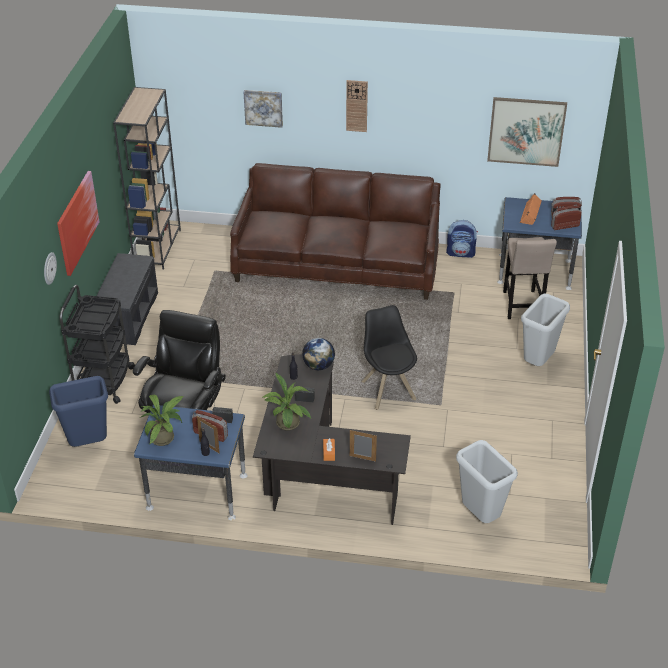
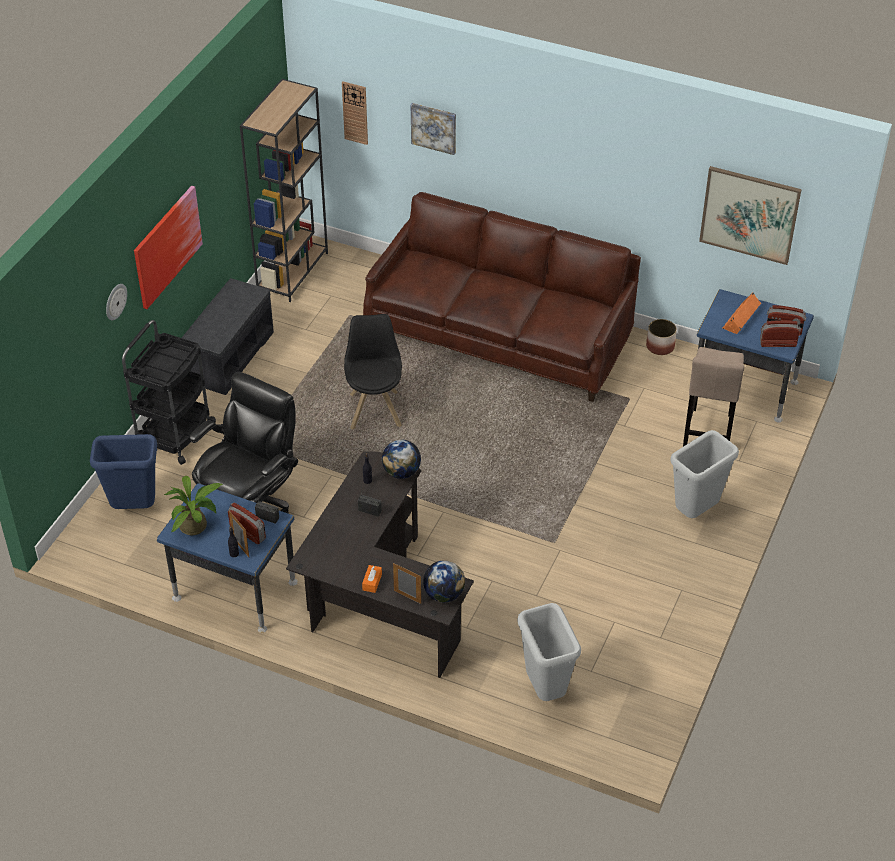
camera: 15 degrees right, 5 degrees up
potted plant [263,373,311,431] -> none
wall clock [346,80,368,132] -> wall clock moved to [342,81,368,145]
black chair [362,305,417,410] -> black chair moved to [344,314,402,430]
backpack [446,220,478,258] -> planter [646,319,677,355]
none -> globe [423,560,465,602]

